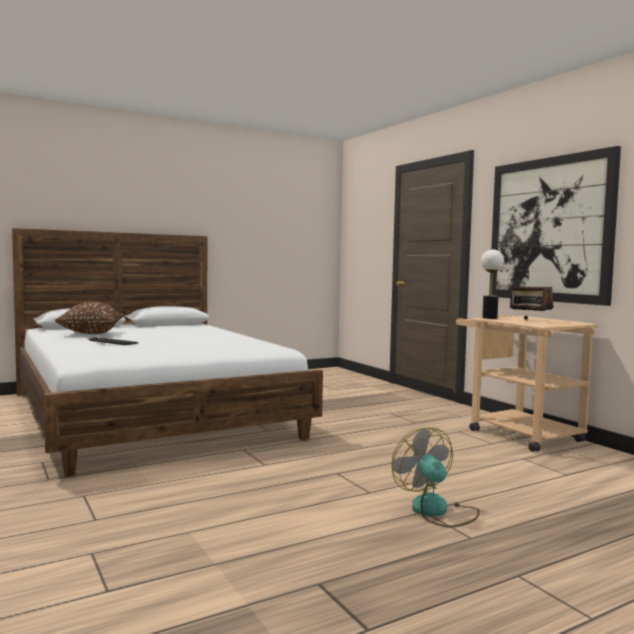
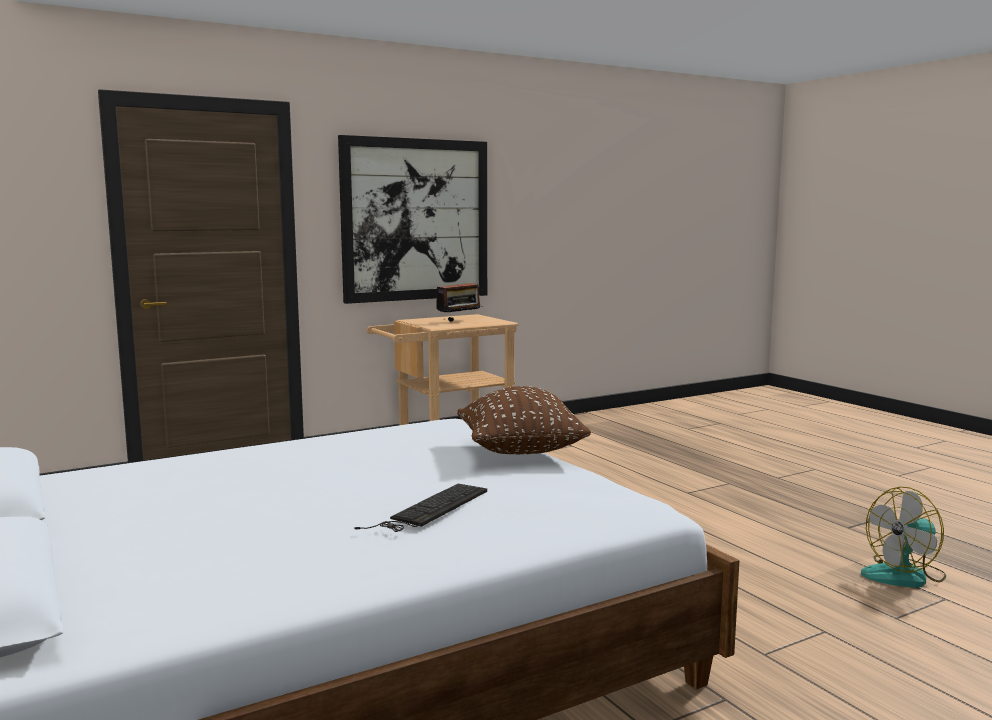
camera: 90 degrees left, 5 degrees up
brown pillow [55,302,123,334] -> brown pillow moved to [457,386,591,454]
fan [391,428,480,528] -> fan moved to [861,487,946,588]
table lamp [481,249,504,319] -> none

